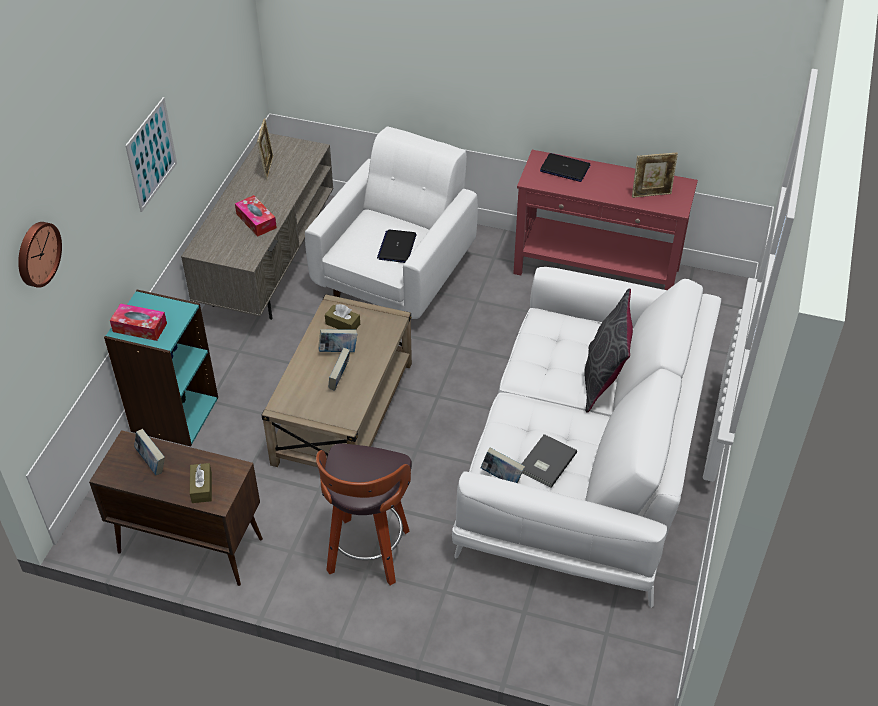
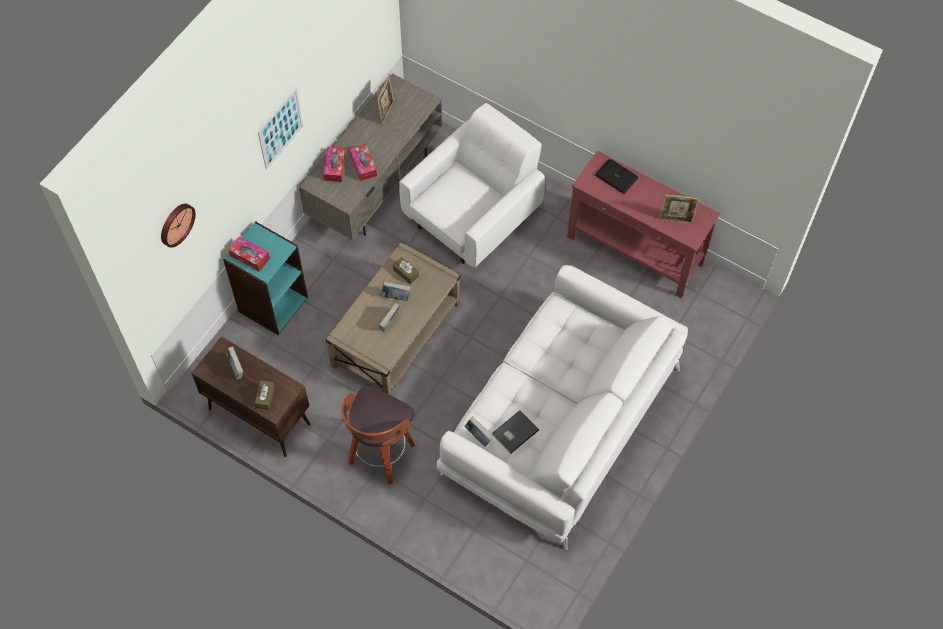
camera: 15 degrees right, 15 degrees up
laptop [377,230,416,263] -> none
grey pillow [584,288,633,413] -> none
none -> tissue box [323,147,346,182]

